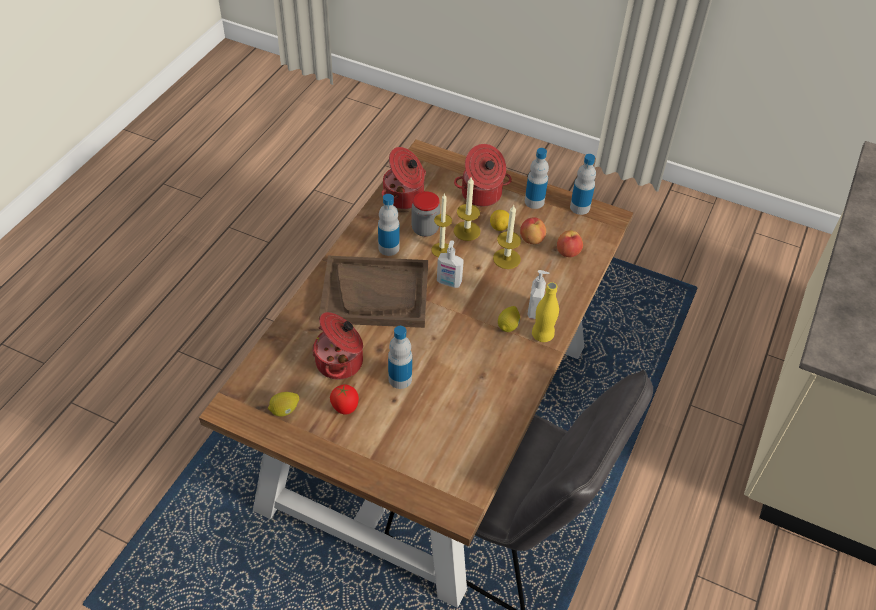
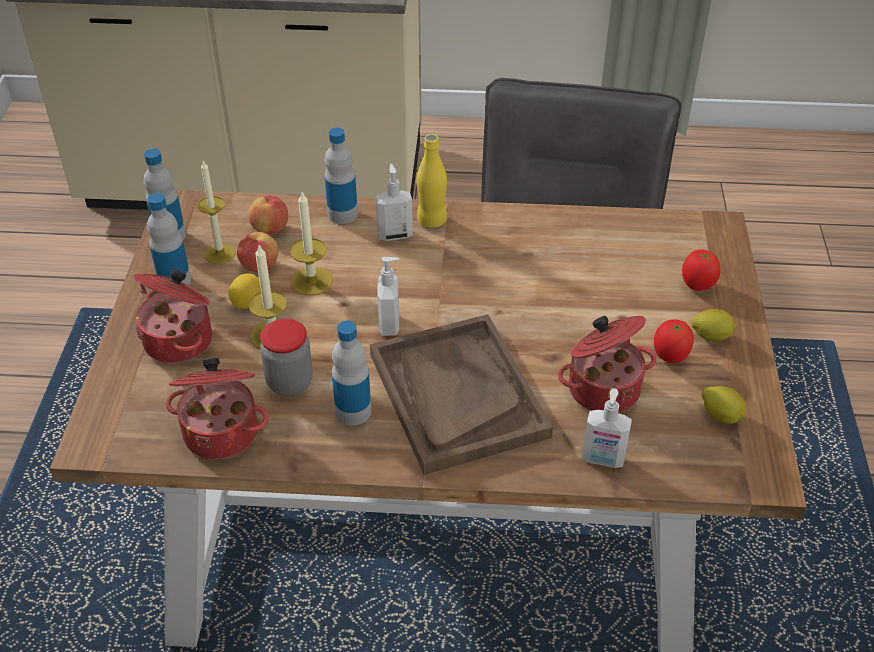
camera: 110 degrees left, 5 degrees down
bottle [388,326,412,389] -> bottle moved to [324,128,358,224]
candle [431,193,452,257] -> candle moved to [198,160,235,264]
lemon [498,306,520,332] -> lemon moved to [691,309,736,342]
none -> soap dispenser [582,388,632,468]
none -> tomato [682,250,721,291]

